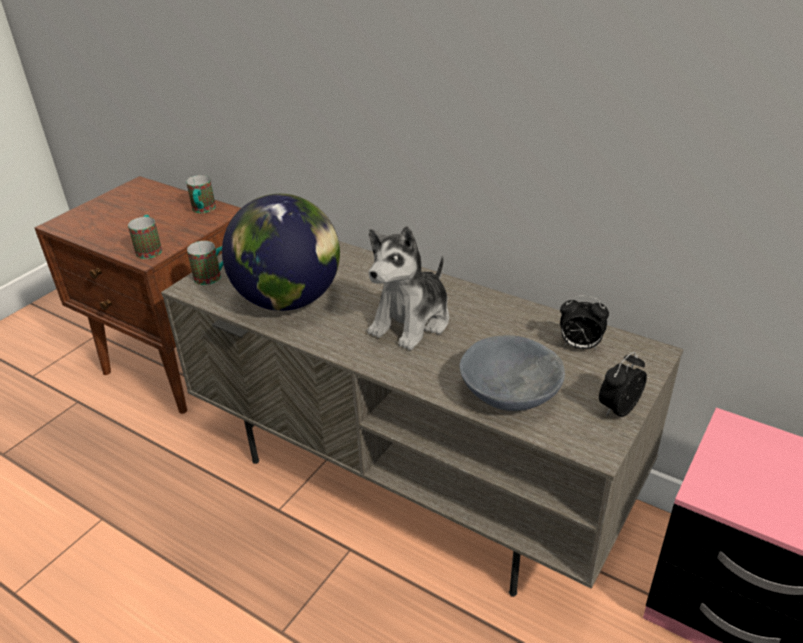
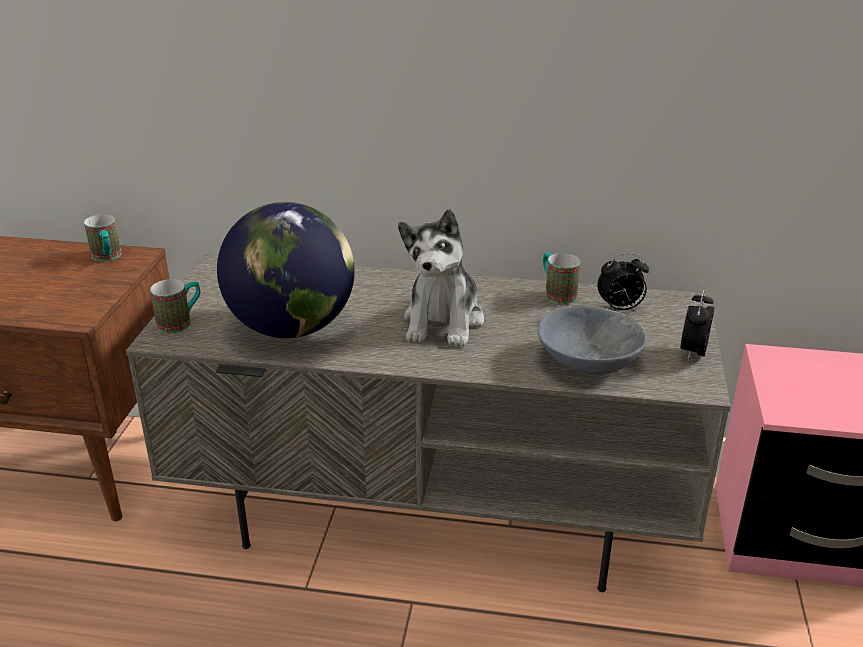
camera: 25 degrees left, 5 degrees down
mug [128,215,162,259] -> mug moved to [543,252,580,304]

